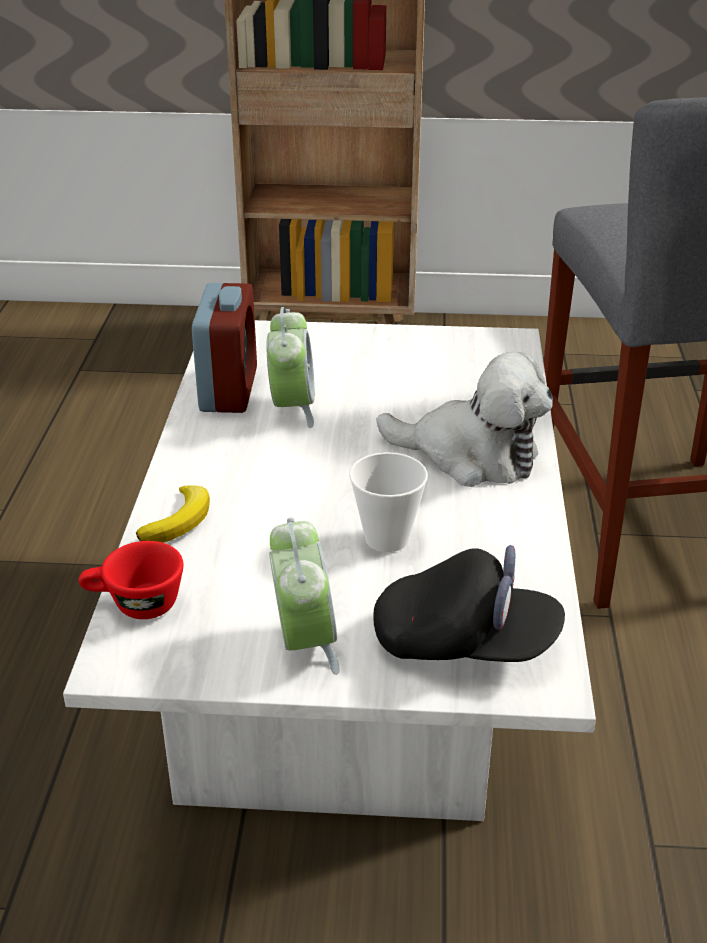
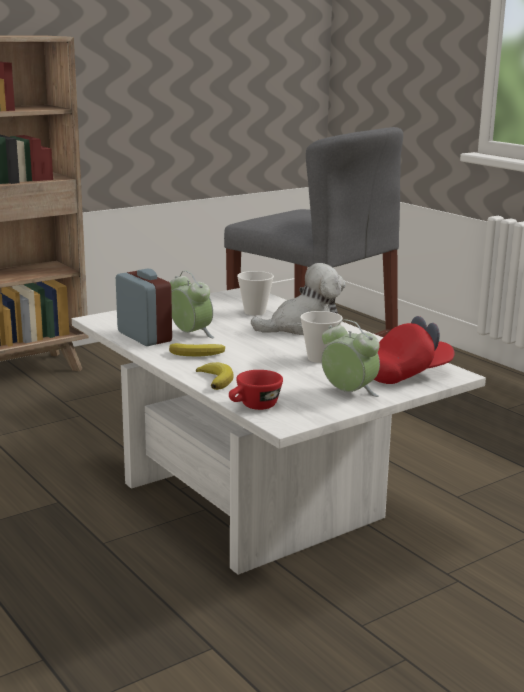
camera: 40 degrees left, 15 degrees down
black cap [373,545,565,662] -> red cap [374,316,455,384]
none -> banana [169,343,225,356]
none -> cup [237,271,274,315]

